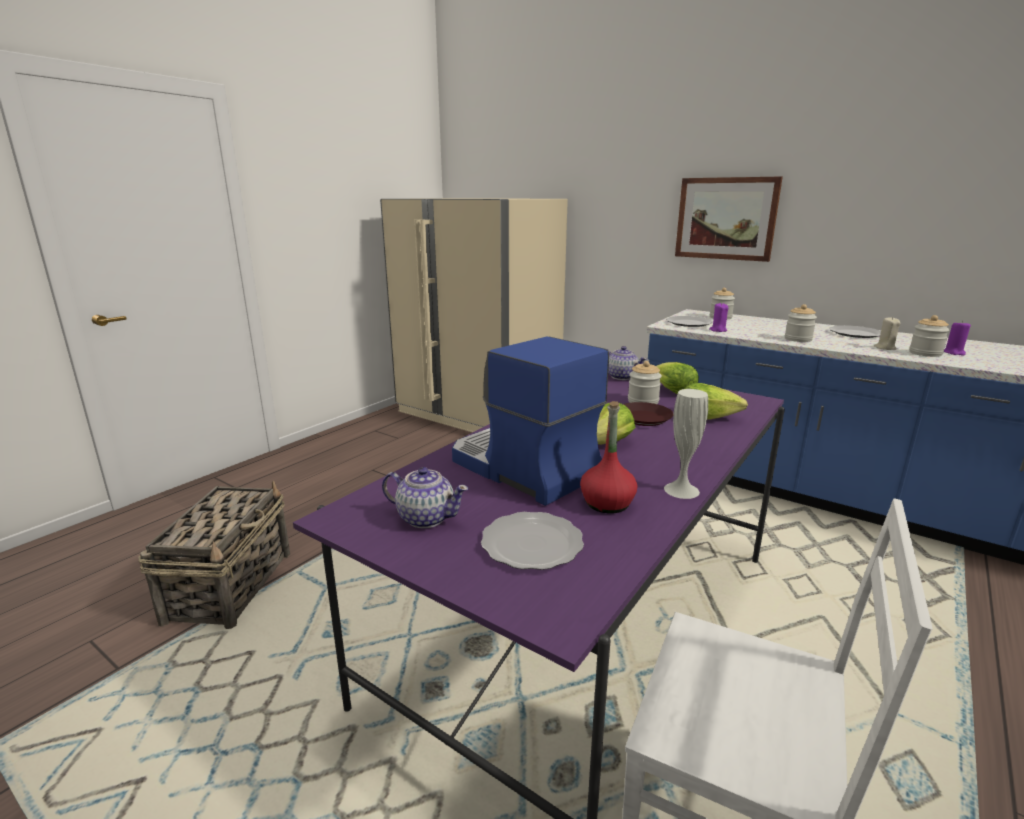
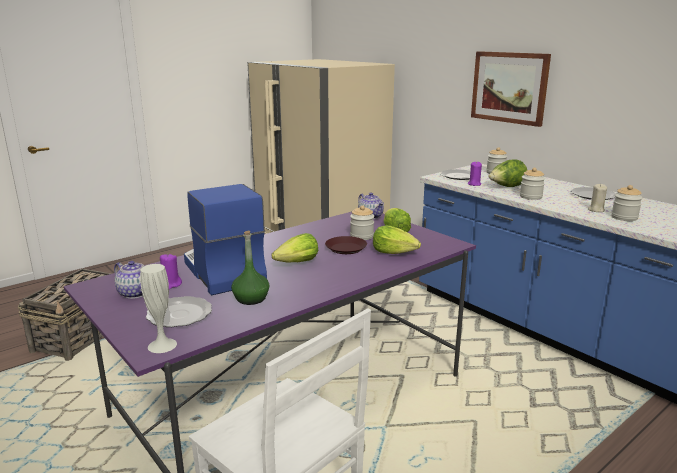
camera: 15 degrees right, 0 degrees up
red bottle [580,401,637,513] -> green bottle [231,231,270,305]
white vase [664,389,708,499] -> white vase moved to [140,264,177,353]
purple candle [944,321,971,356] -> purple candle moved to [160,253,182,289]
none -> lettuce [489,159,527,187]

